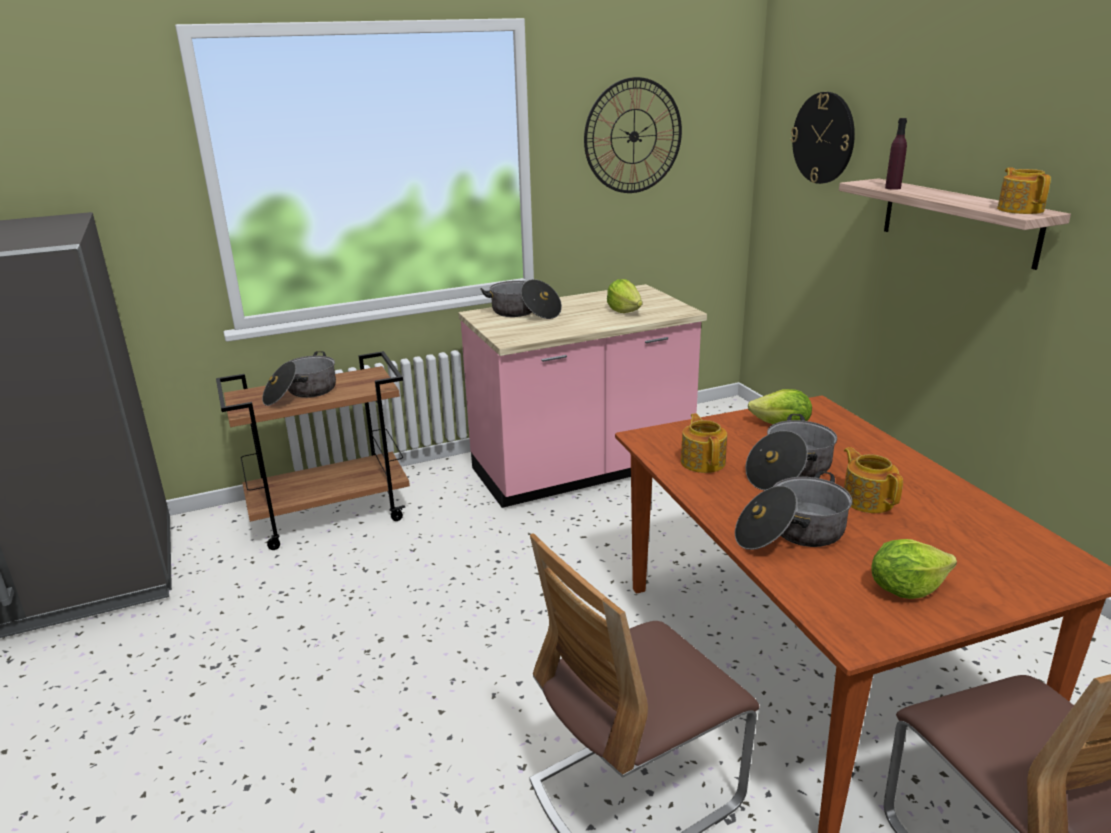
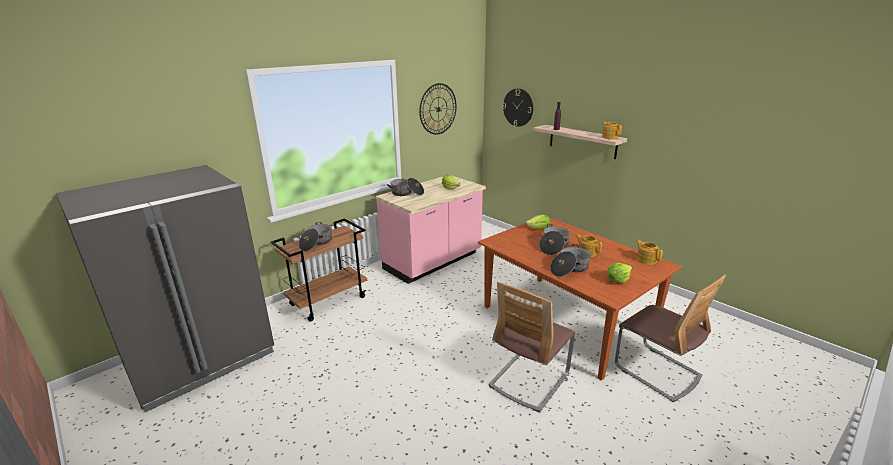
camera: 20 degrees left, 0 degrees up
teapot [681,413,727,473] -> teapot moved to [636,240,663,265]

